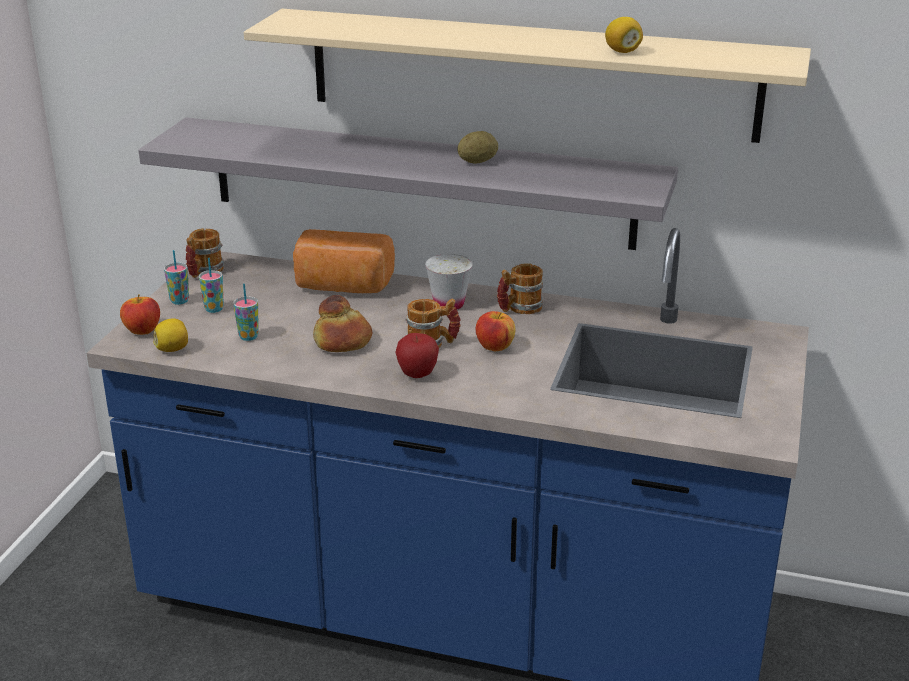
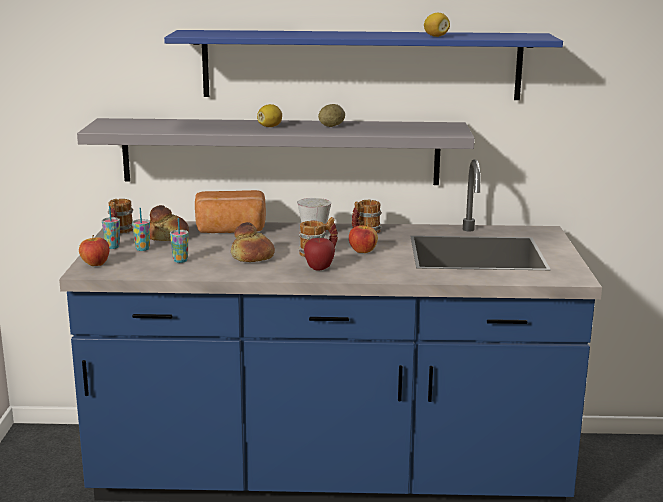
camera: 15 degrees left, 10 degrees down
lemon [154,318,188,352] -> lemon moved to [257,104,282,127]
beige shelf [244,9,811,143] -> blue shelf [164,30,563,100]
none -> bread [149,205,189,241]

